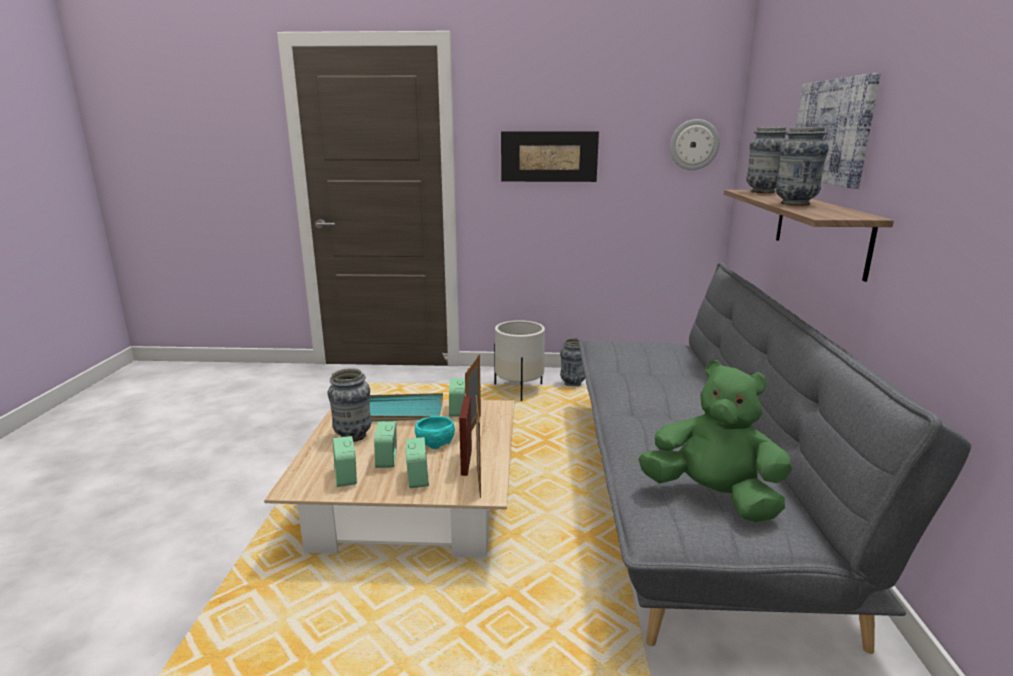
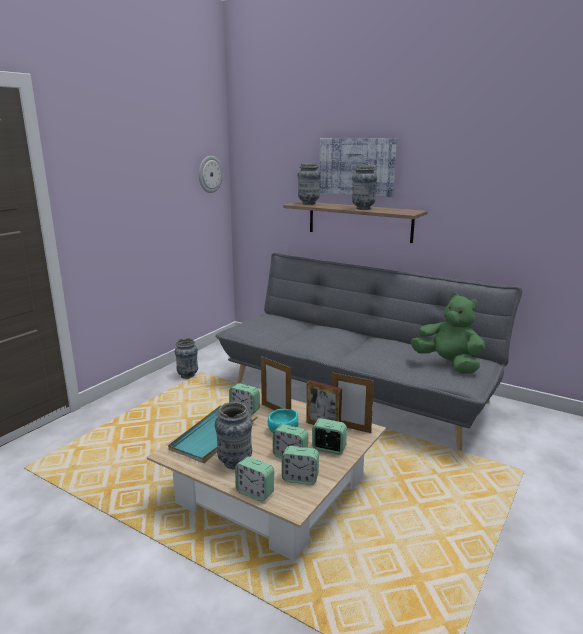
camera: 60 degrees left, 0 degrees up
white planter [494,320,545,401] -> none
picture [501,131,599,182] -> none
green plush toy [638,360,793,522] -> green plush toy turned 75 degrees clockwise [411,293,485,374]
none -> alarm clock [235,457,274,501]

